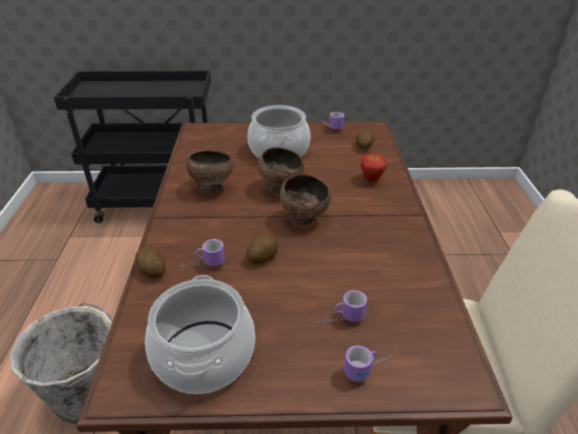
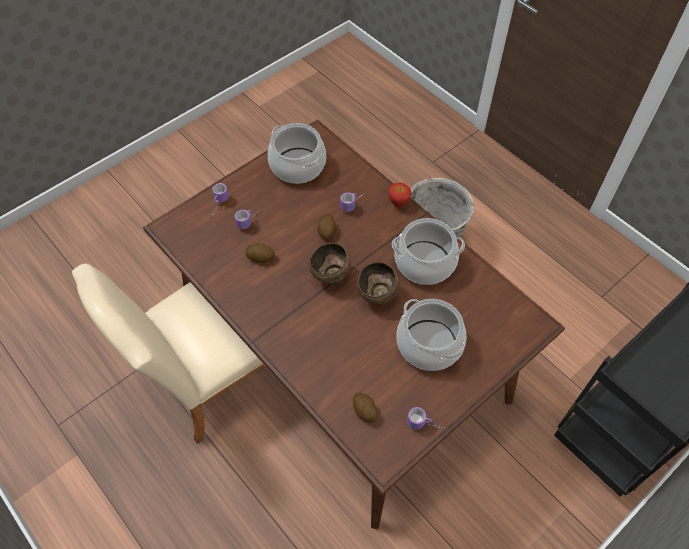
camera: 140 degrees right, 20 degrees up
potato [135,247,166,278] -> potato moved to [245,243,275,263]
brown bowl [186,150,233,193] -> cooking pot [392,218,465,285]
apple [361,154,386,182] -> apple moved to [388,182,411,207]

